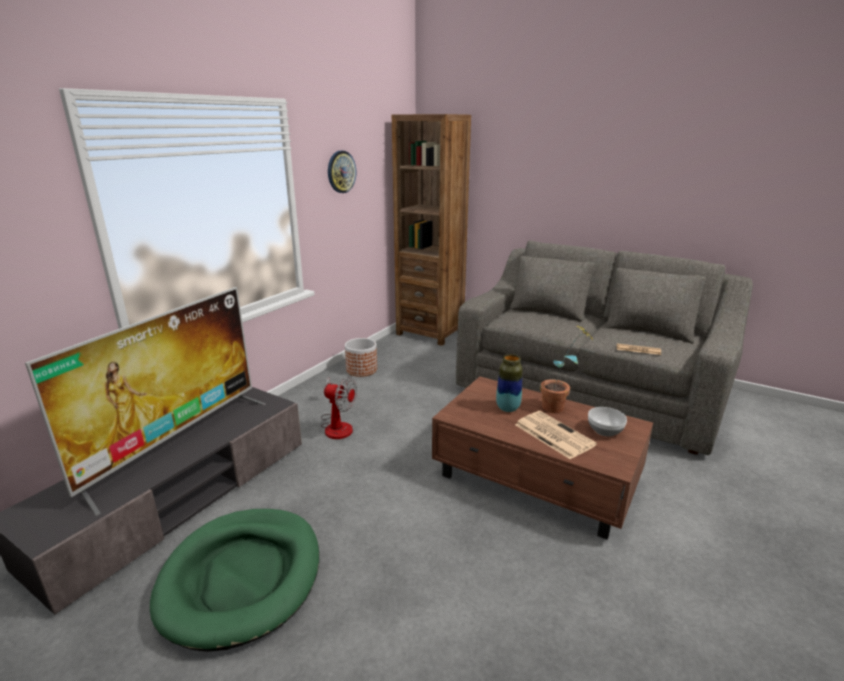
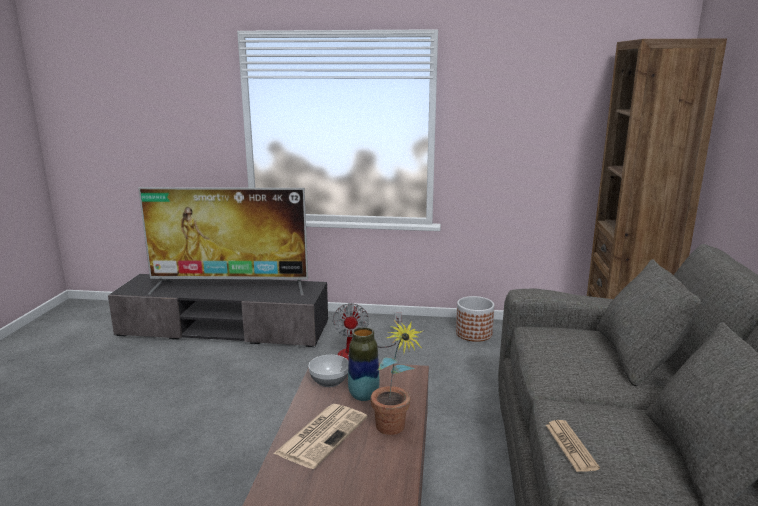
camera: 65 degrees right, 5 degrees down
green dog bed [150,509,319,652] -> none
wall clock [328,151,356,193] -> none
bowl [588,407,627,437] -> bowl moved to [309,355,348,387]

